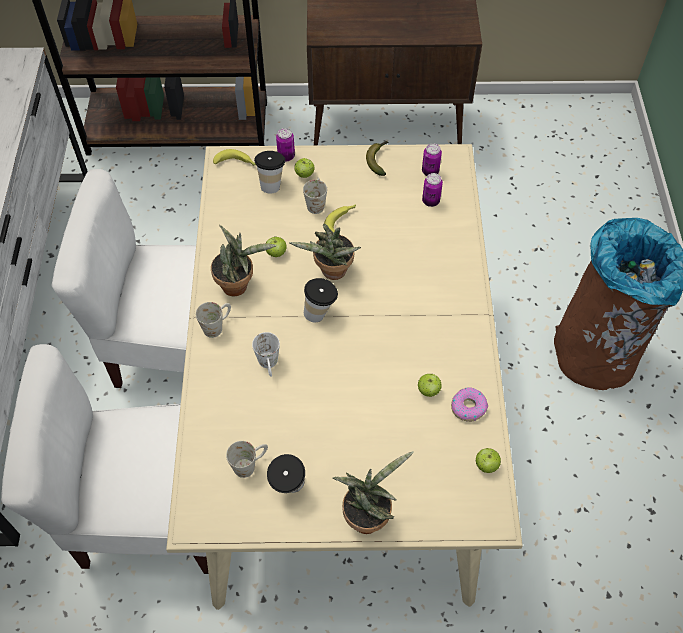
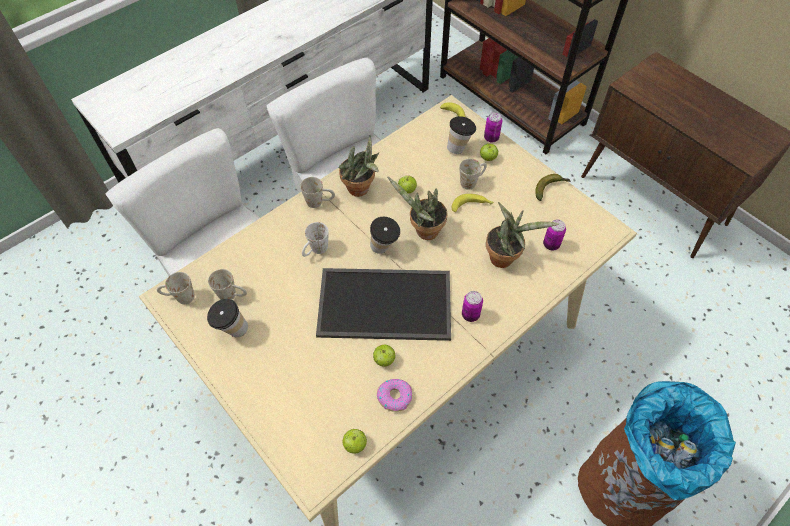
camera: 50 degrees right, 0 degrees up
potted plant [332,451,414,534] -> potted plant moved to [486,202,559,268]
can [422,143,442,176] -> can moved to [462,291,483,322]
none -> white mug [157,272,195,304]
none -> tray [316,268,451,341]

